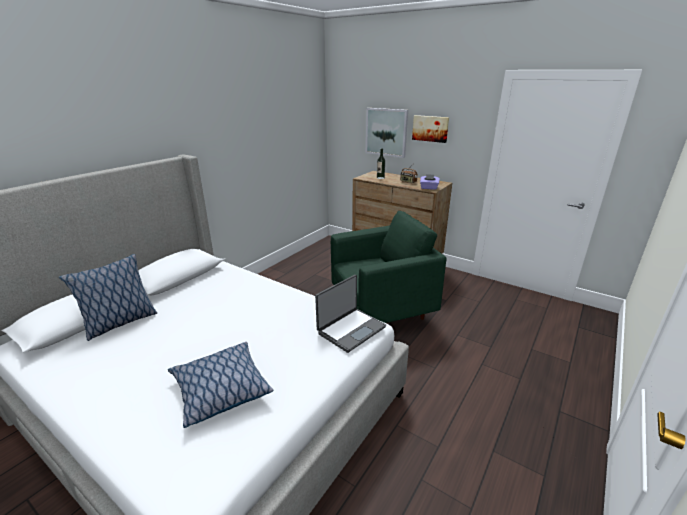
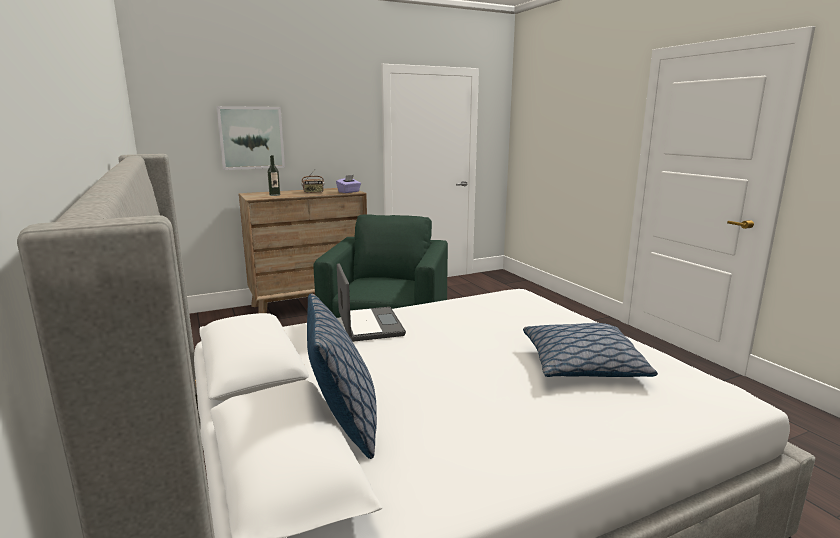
camera: 60 degrees left, 10 degrees down
laptop [315,275,386,353] -> laptop moved to [337,264,406,342]
picture [412,115,449,143] -> none

